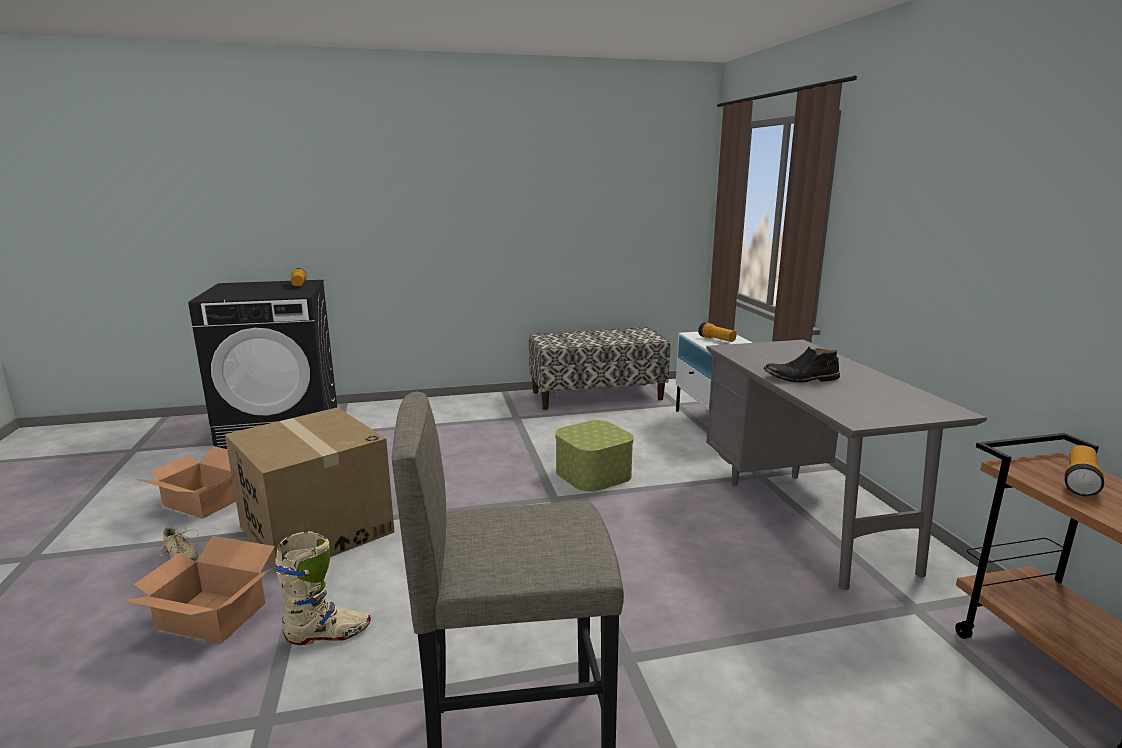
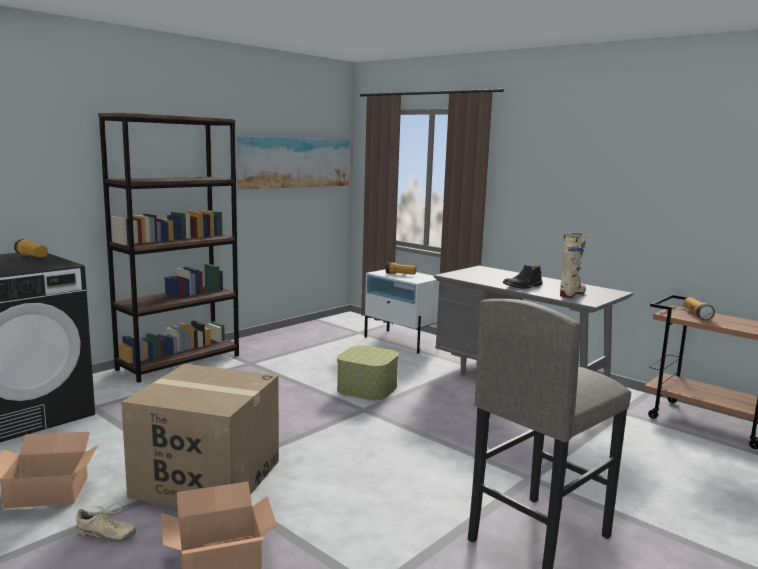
camera: 35 degrees left, 5 degrees down
beige boot [275,531,371,645] -> beige boot moved to [560,233,587,298]
bench [529,327,670,410] -> none
none -> brown bookcase [98,113,239,383]
none -> picture [236,136,350,190]

